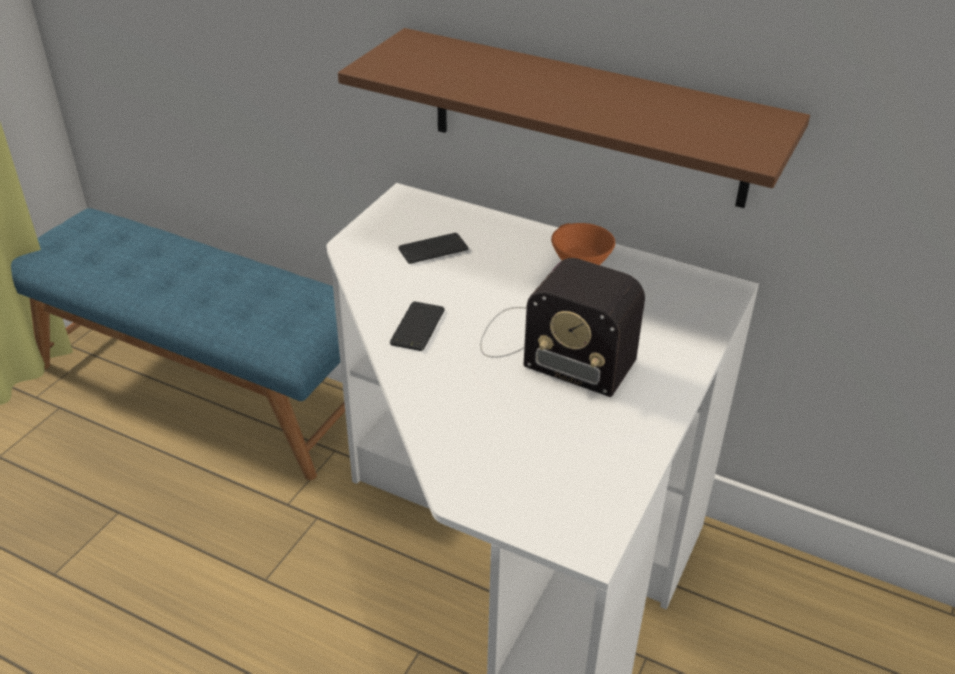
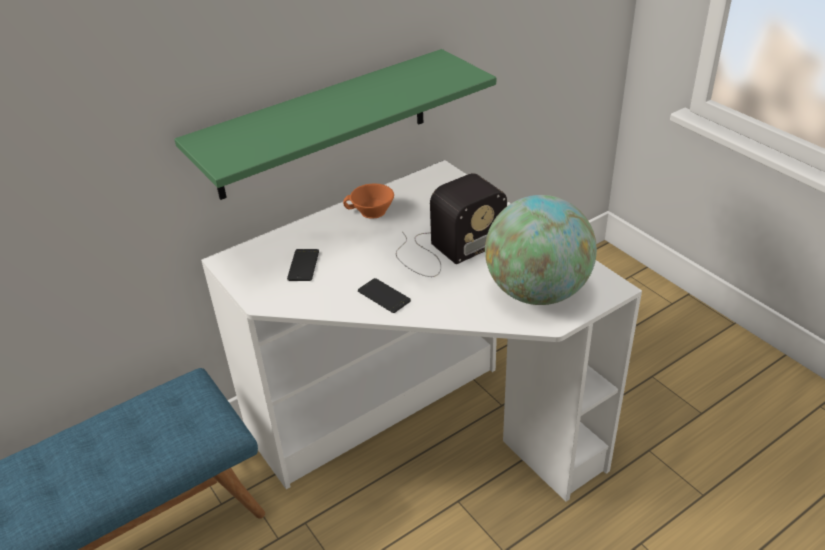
camera: 60 degrees left, 0 degrees up
brown shelf [338,28,810,208] -> green shelf [174,49,496,200]
none -> globe [485,195,597,305]

